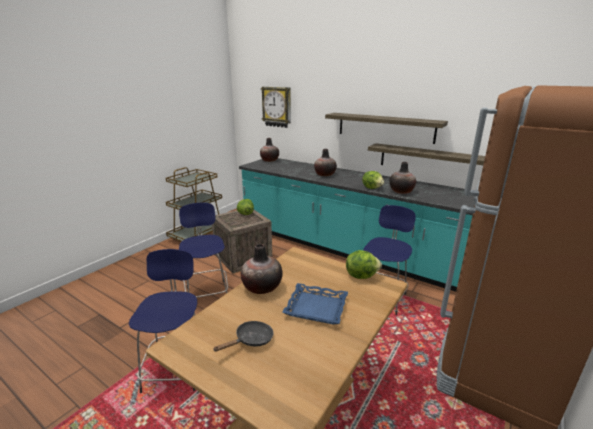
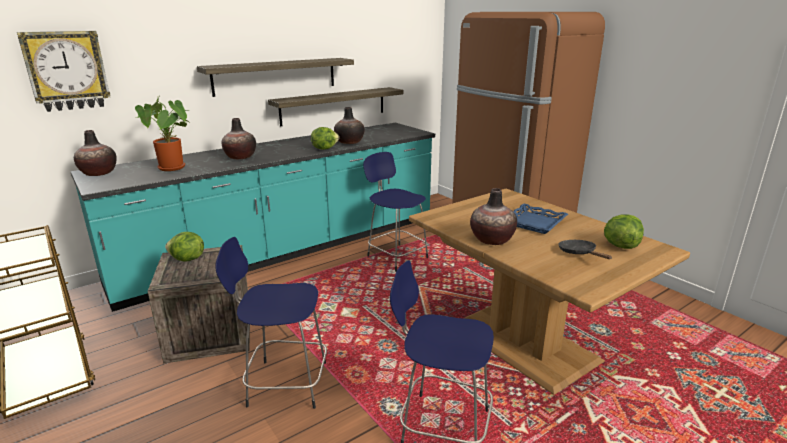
camera: 70 degrees left, 0 degrees up
lettuce [346,250,382,279] -> lettuce moved to [604,214,644,249]
none -> potted plant [135,97,189,171]

